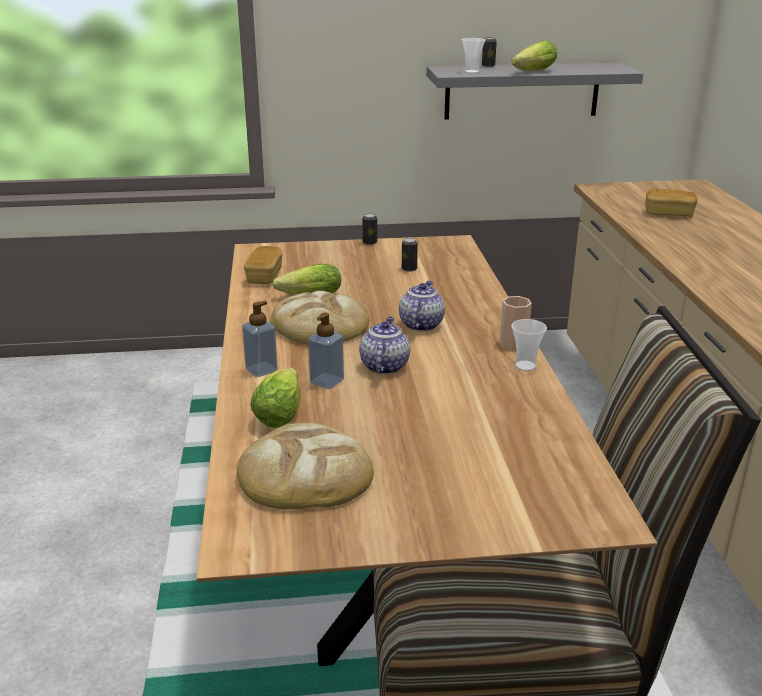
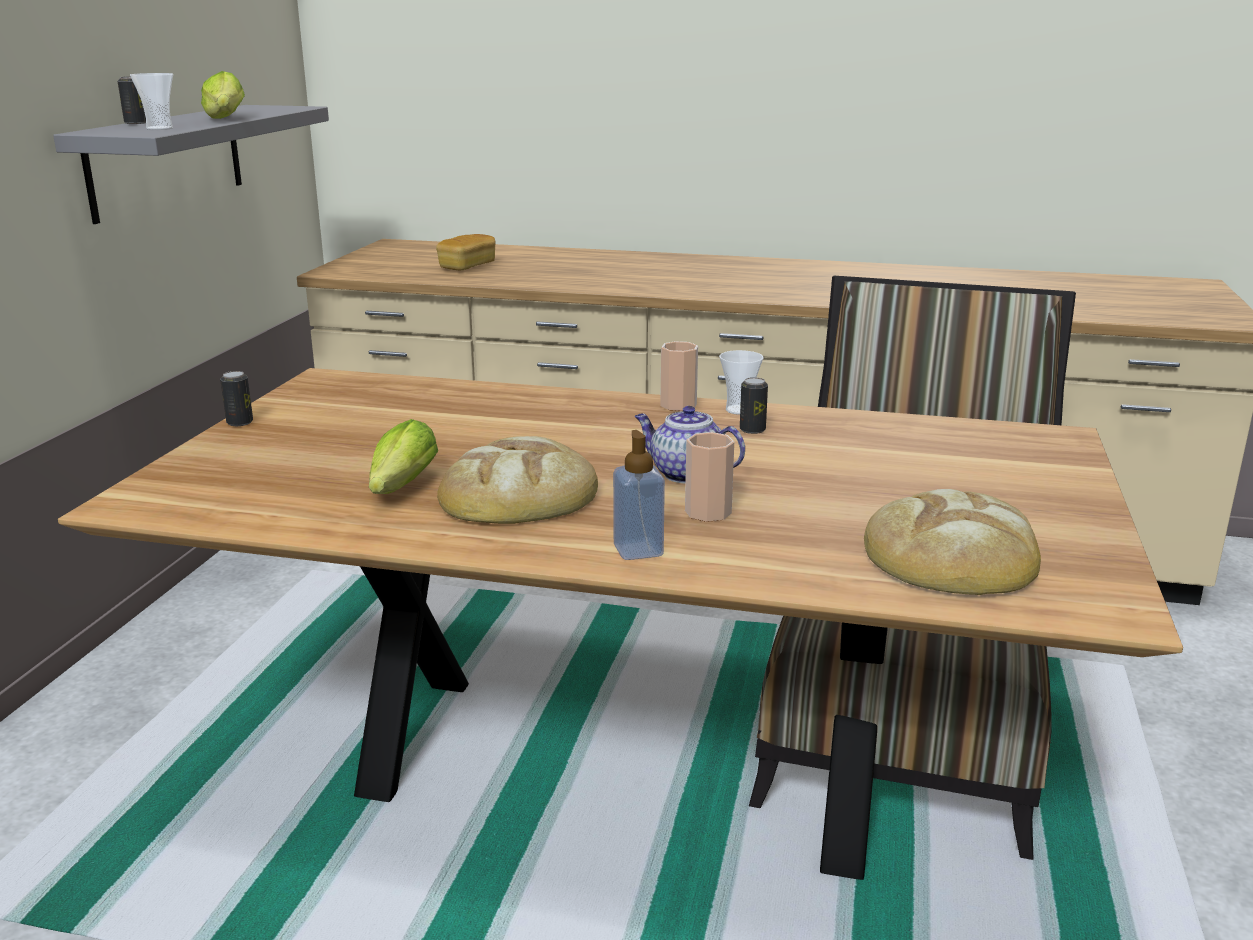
camera: 70 degrees left, 5 degrees down
bread [244,246,282,284] -> none
lettuce [250,368,301,428] -> none
soap dispenser [308,313,344,389] -> cup [685,432,734,522]
teapot [399,281,445,331] -> none
can [402,238,418,272] -> can moved to [740,377,768,434]

